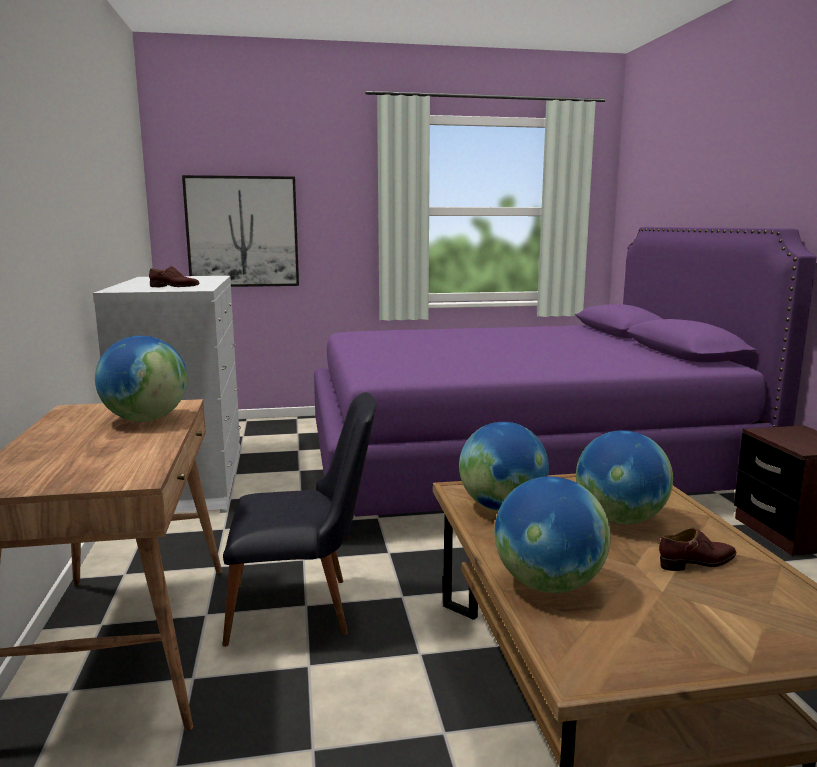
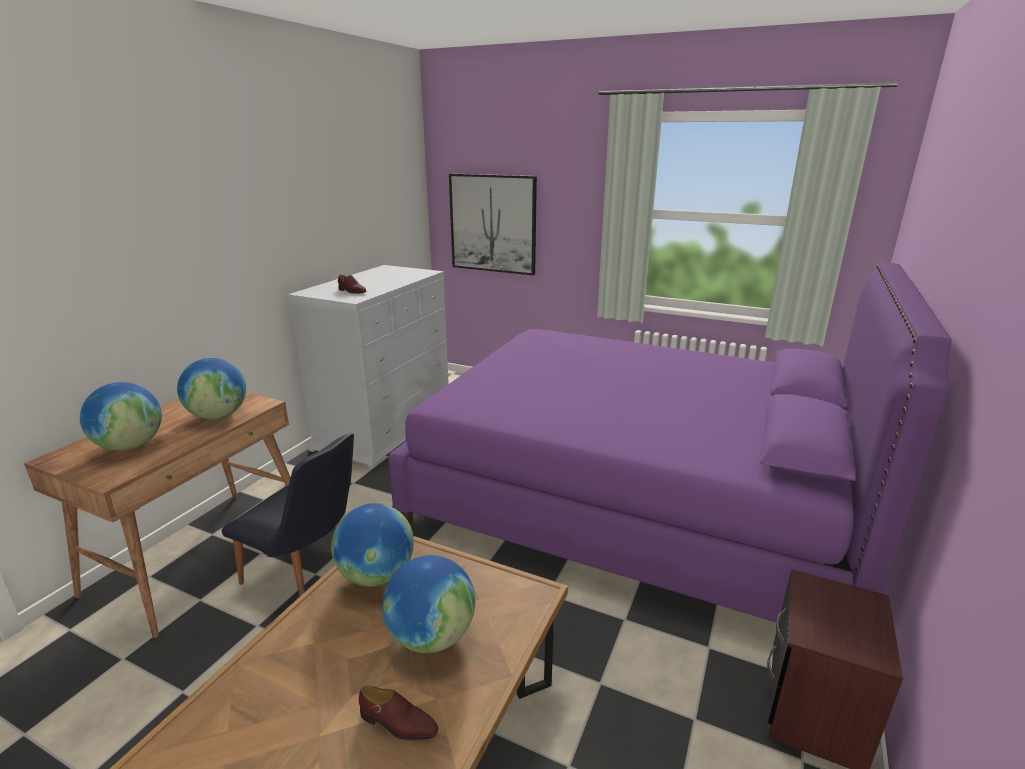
camera: 35 degrees right, 10 degrees up
globe [494,476,611,593] -> globe moved to [80,382,162,451]

